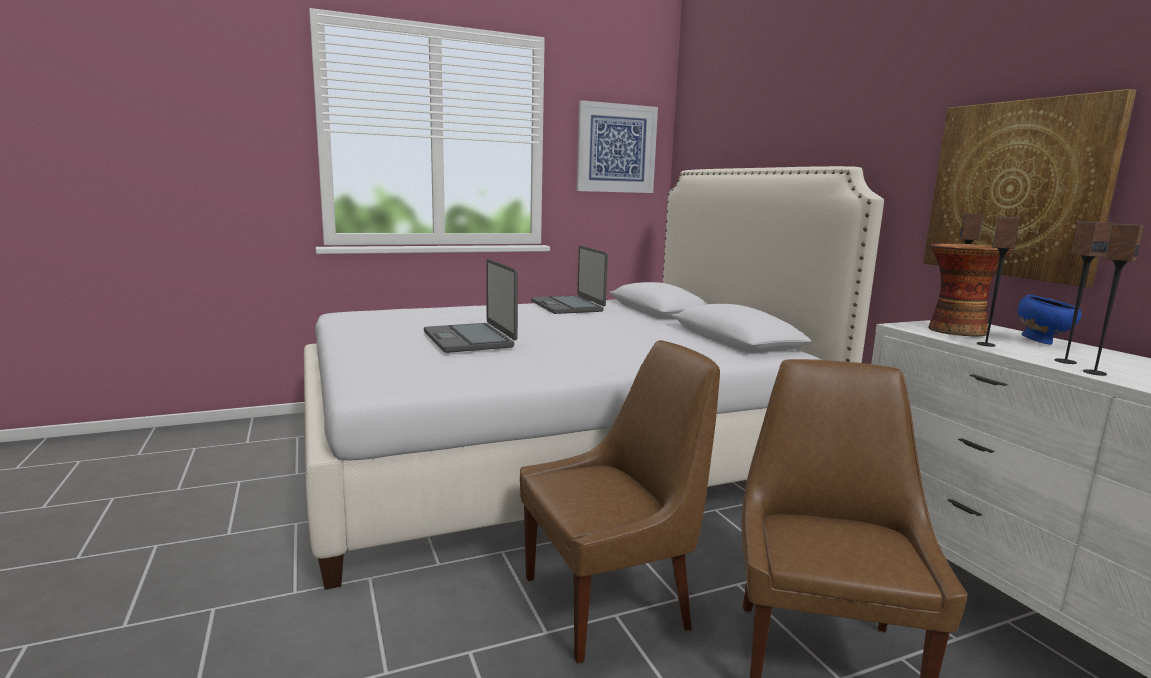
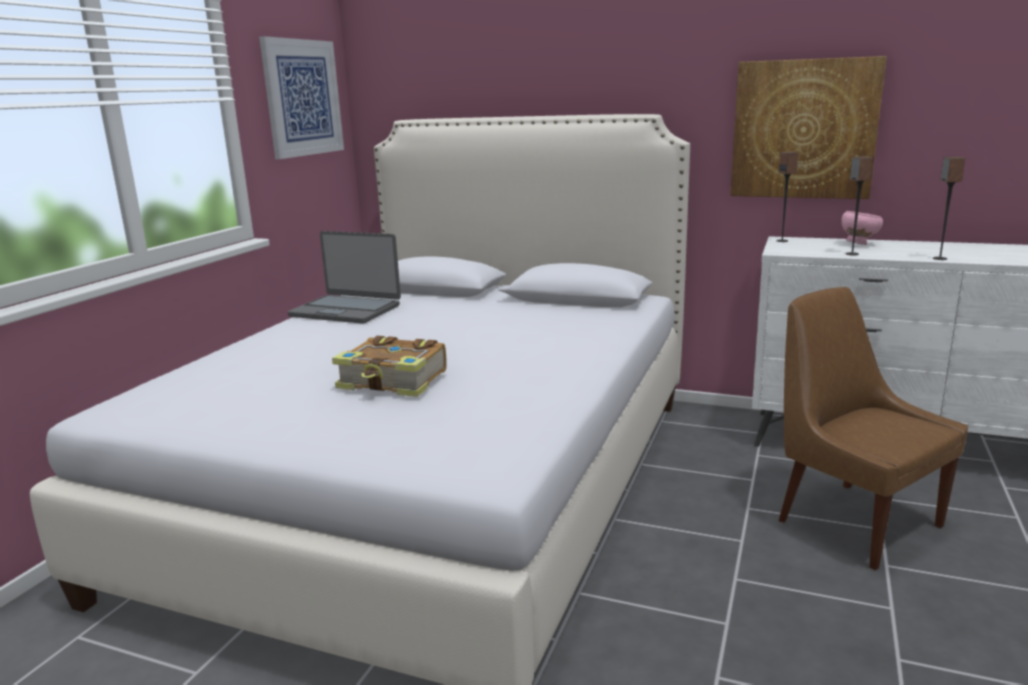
camera: 45 degrees left, 5 degrees up
laptop [424,259,518,353] -> book [332,336,447,397]
brown chair [520,340,720,663] -> none
vase [928,243,1014,336] -> none
blue bowl [1018,295,1081,345] -> pink bowl [841,211,883,245]
speaker [1055,221,1113,364] -> none

